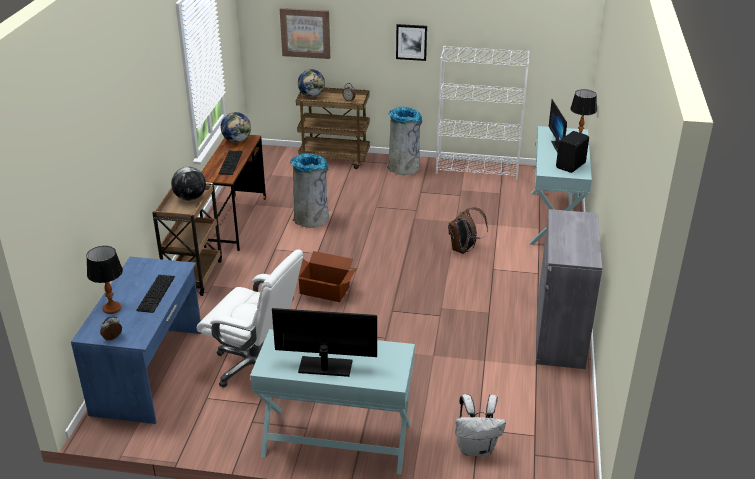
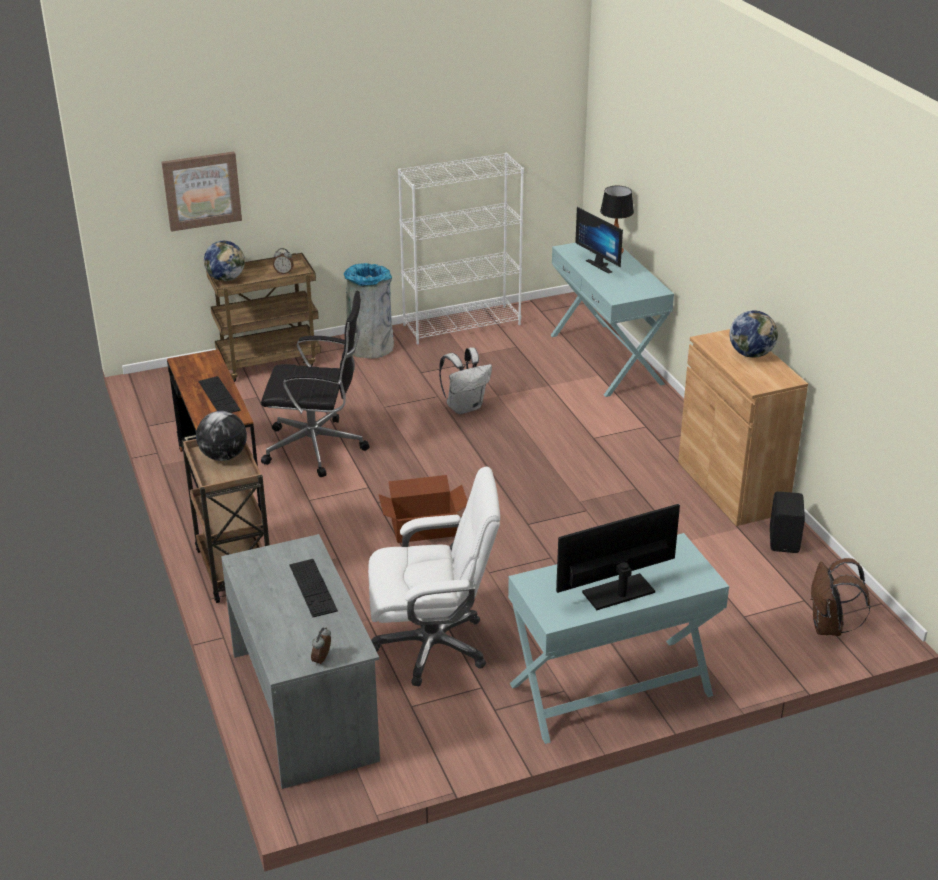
camera: 30 degrees left, 0 degrees up
blue desk [71,257,202,424] -> grey desk [221,534,380,789]
table lamp [86,246,123,314] -> none
globe [221,112,251,143] -> globe moved to [730,310,778,358]
grey trash can [290,153,329,228] -> black office chair [261,291,369,477]
picture [396,24,427,61] -> none
brown backpack [448,208,488,254] -> brown backpack moved to [811,558,871,636]
white backpack [455,394,506,456] -> white backpack moved to [439,347,492,414]
grey cabinet [536,209,602,369] -> brown cabinet [678,329,808,526]
black speaker [556,131,589,173] -> black speaker moved to [770,491,805,553]

